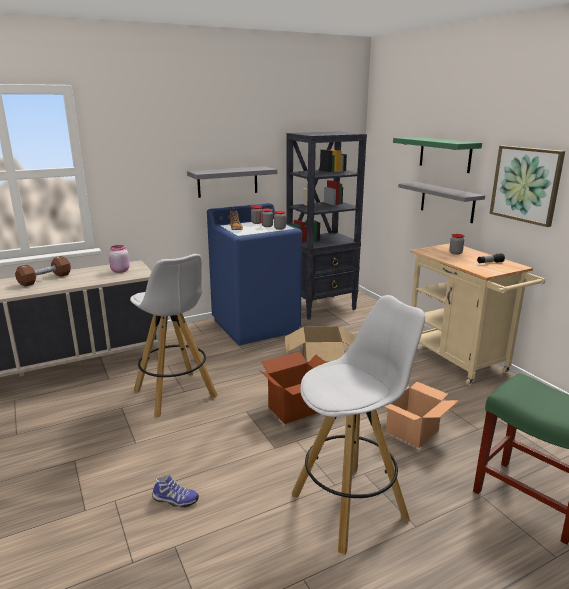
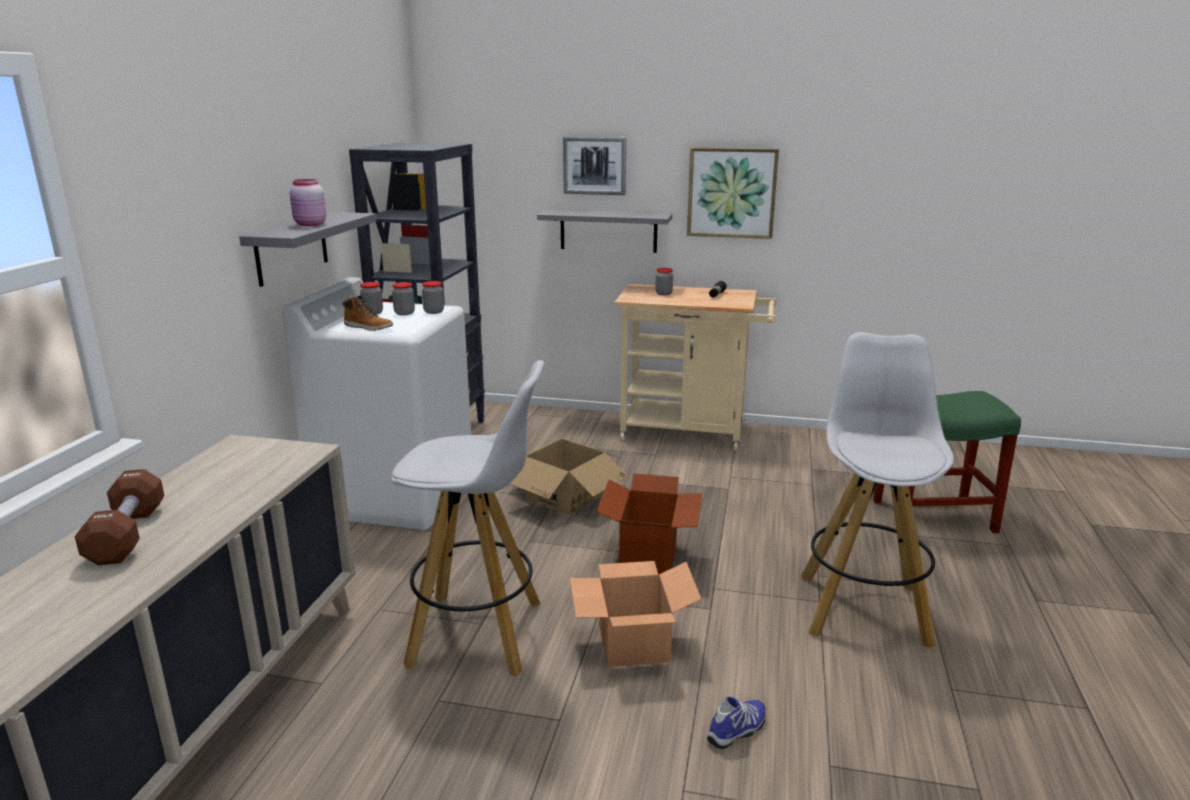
camera: 50 degrees left, 0 degrees up
pink jar [109,245,130,273] -> pink jar moved to [290,179,326,226]
blue washing machine [207,203,302,345] -> white washing machine [282,277,471,530]
cardboard box [384,382,459,448] -> cardboard box moved to [570,561,701,667]
green shelf [393,137,482,173] -> picture [563,137,626,195]

